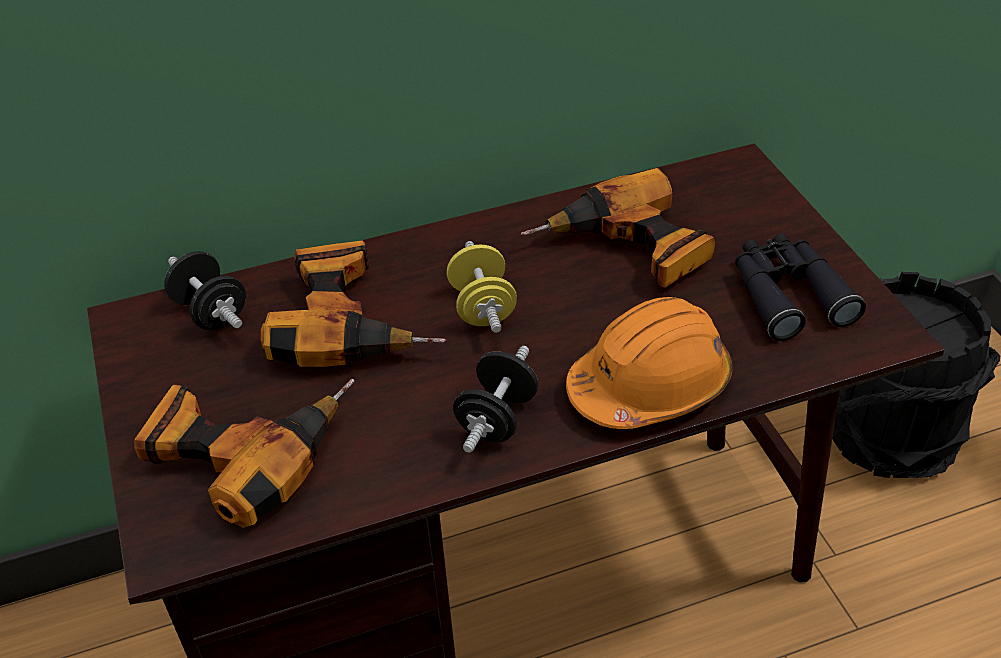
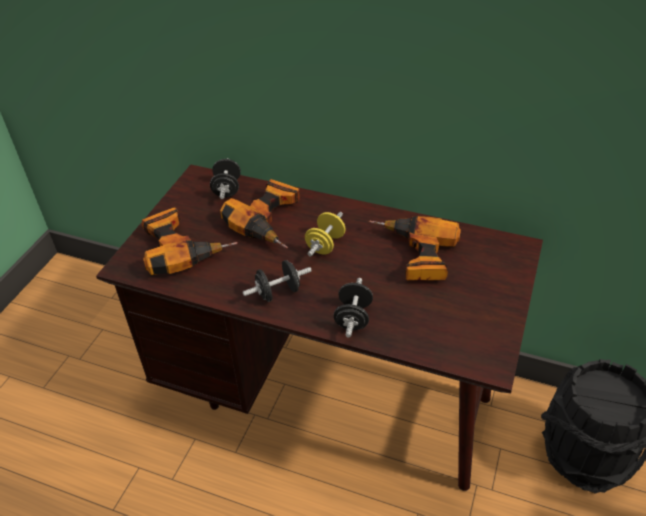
camera: 40 degrees right, 0 degrees up
orange hard hat [566,297,732,429] -> black dumbbell [334,278,373,338]
black binoculars [735,233,866,341] -> none

